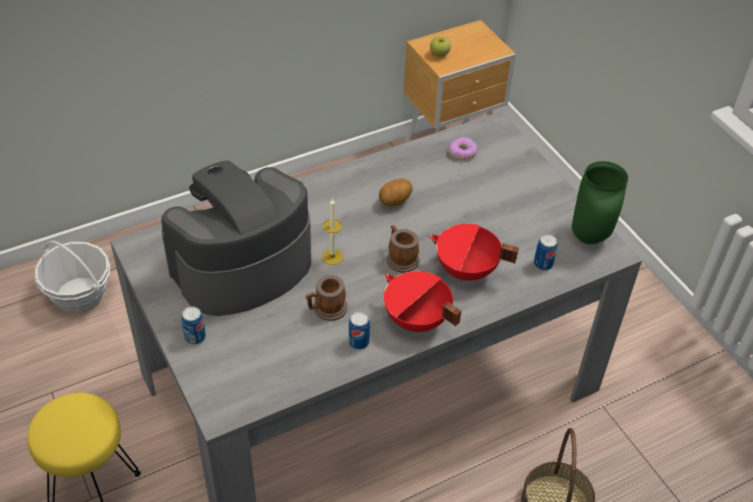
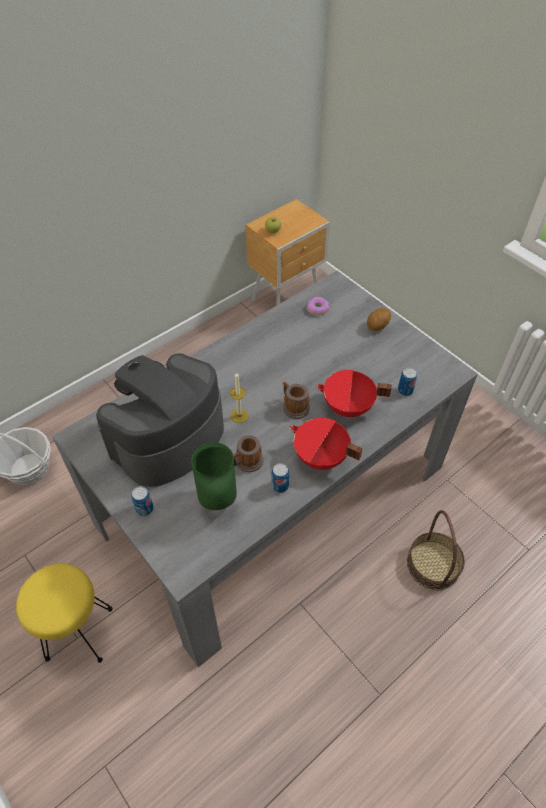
camera: 10 degrees left, 5 degrees up
potato [379,178,412,206] -> potato moved to [367,307,391,331]
green vase [572,161,628,244] -> green vase moved to [191,442,237,510]

